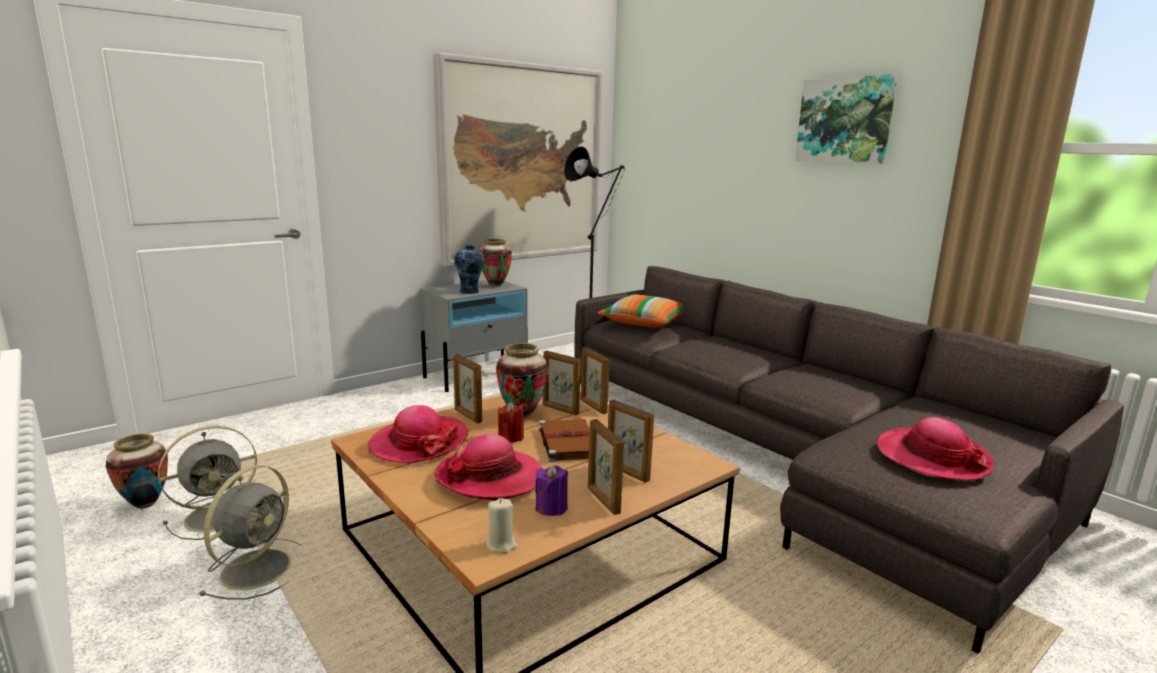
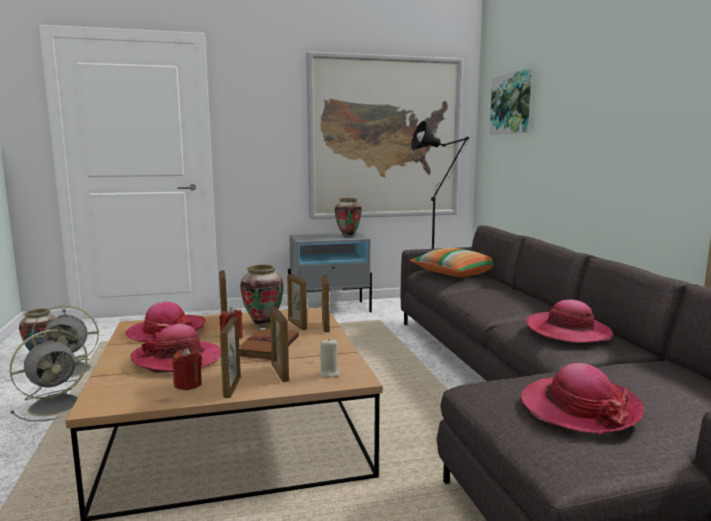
camera: 25 degrees right, 5 degrees down
vase [454,244,485,294] -> none
beige candle [486,498,518,554] -> beige candle moved to [319,339,340,378]
purple candle [535,465,568,516] -> red candle [172,348,202,390]
picture [795,74,898,164] -> picture moved to [490,69,532,134]
none -> hat [526,299,613,343]

